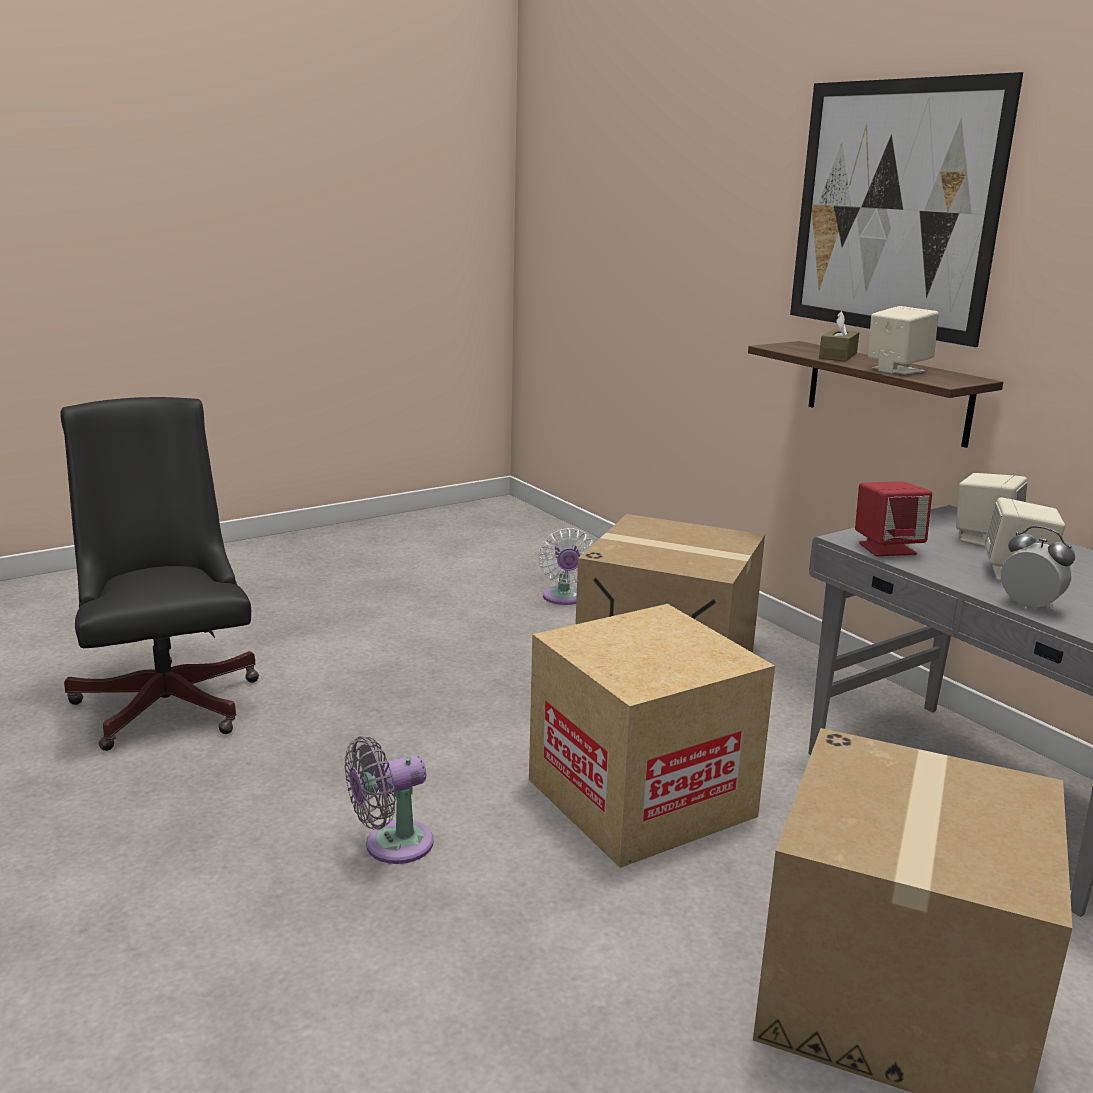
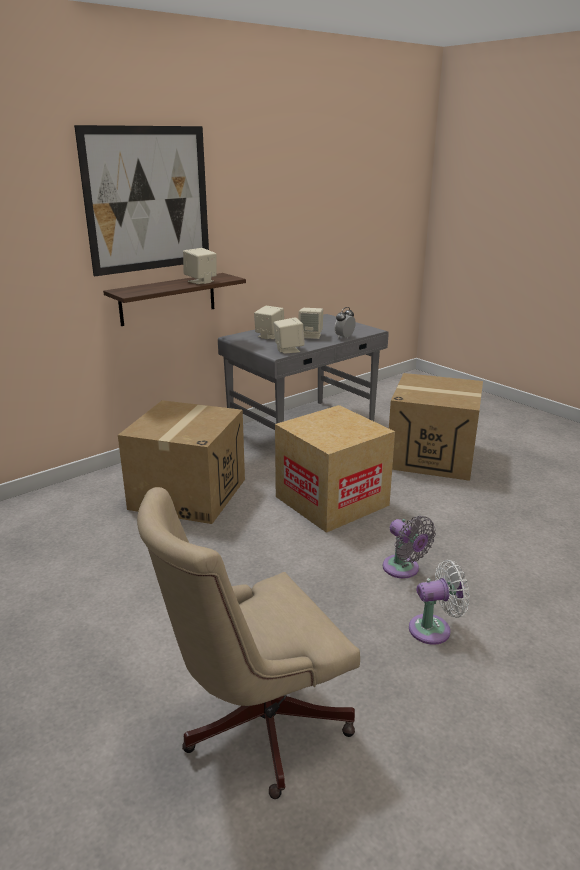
camera: 95 degrees left, 5 degrees up
black office chair [60,397,259,751] -> beige office chair [137,487,360,799]
white fan [538,528,594,605] -> white fan moved to [409,560,470,645]
brown tissue box [819,311,860,361] -> none
red speaker [855,481,932,556] -> beige speaker [274,317,305,354]

